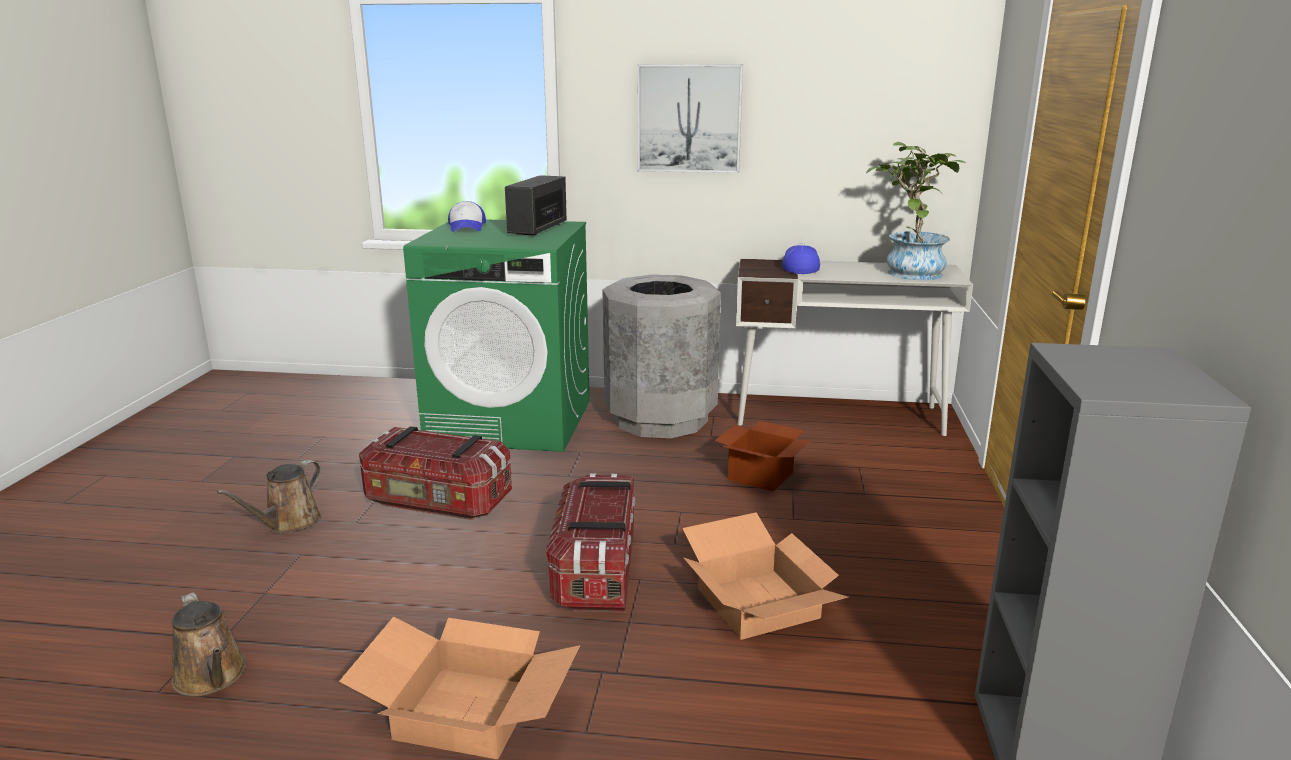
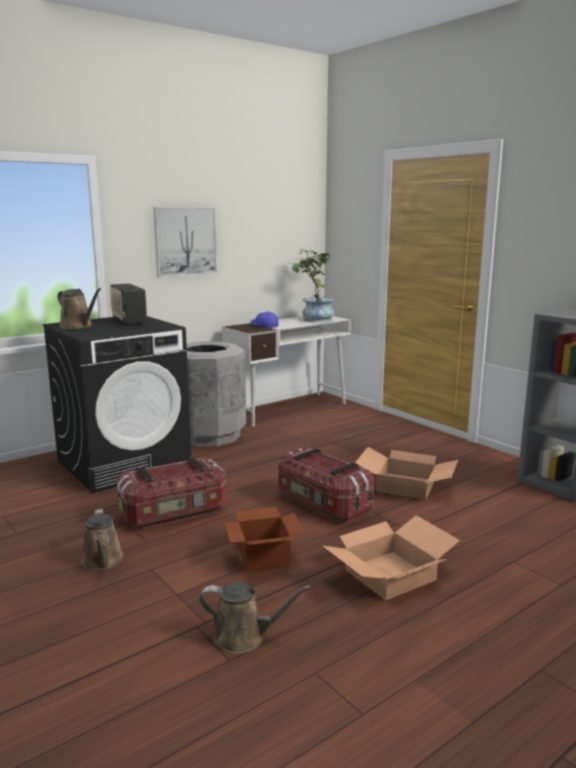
camera: 45 degrees left, 5 degrees down
green washing machine [403,220,590,452] -> black washing machine [43,316,191,493]
cap [448,201,486,232] -> brown watering can [57,288,101,329]
cardboard box [715,421,810,492] -> cardboard box moved to [224,507,305,572]

